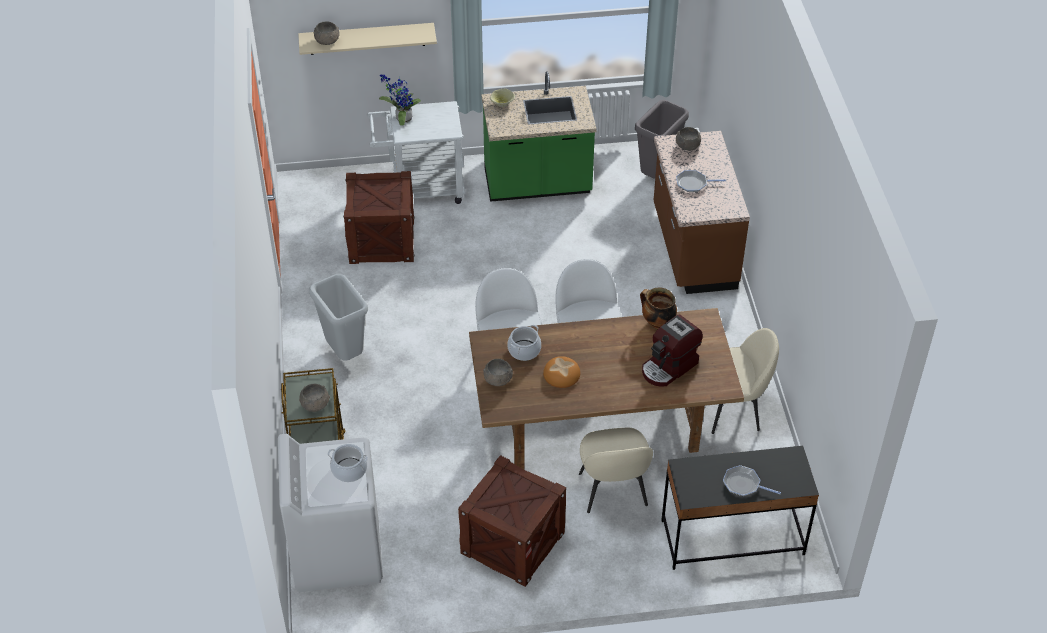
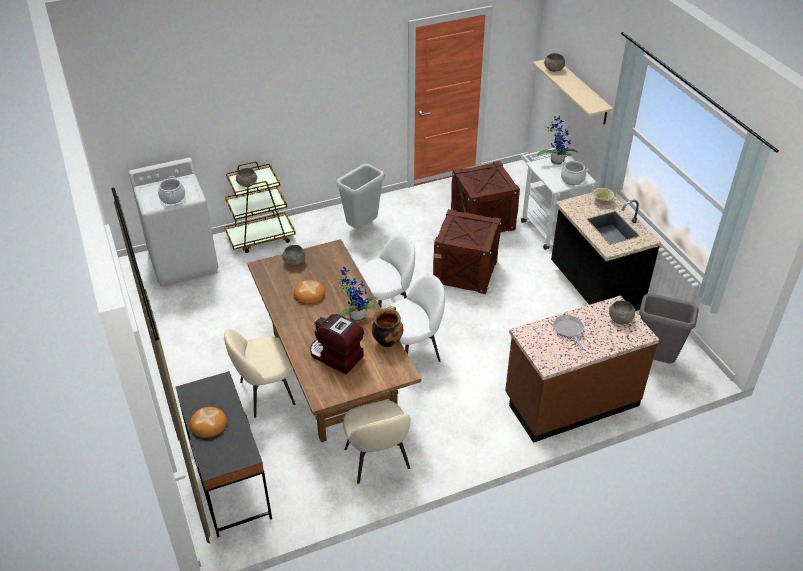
camera: 75 degrees right, 5 degrees down
crate [458,455,566,587] -> crate moved to [433,209,501,294]
green counter [482,71,597,202] -> black counter [551,192,661,311]
cooking pot [507,325,541,361] -> cooking pot moved to [561,161,588,185]
frying pan [723,465,781,496] -> bread [190,407,227,438]
none -> potted plant [339,267,378,322]

